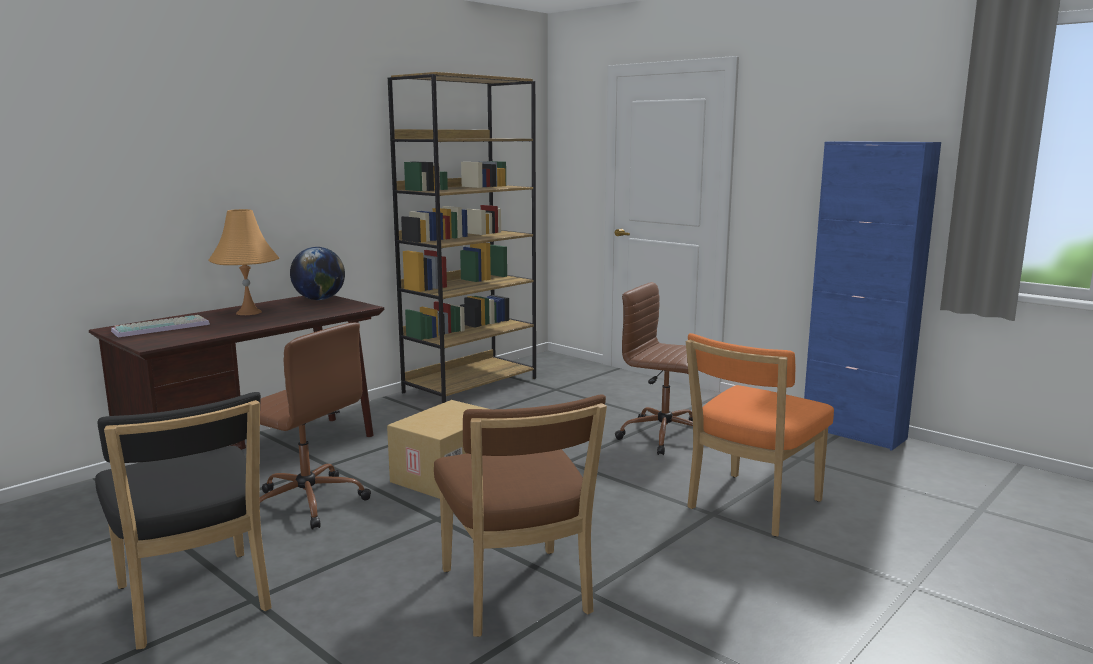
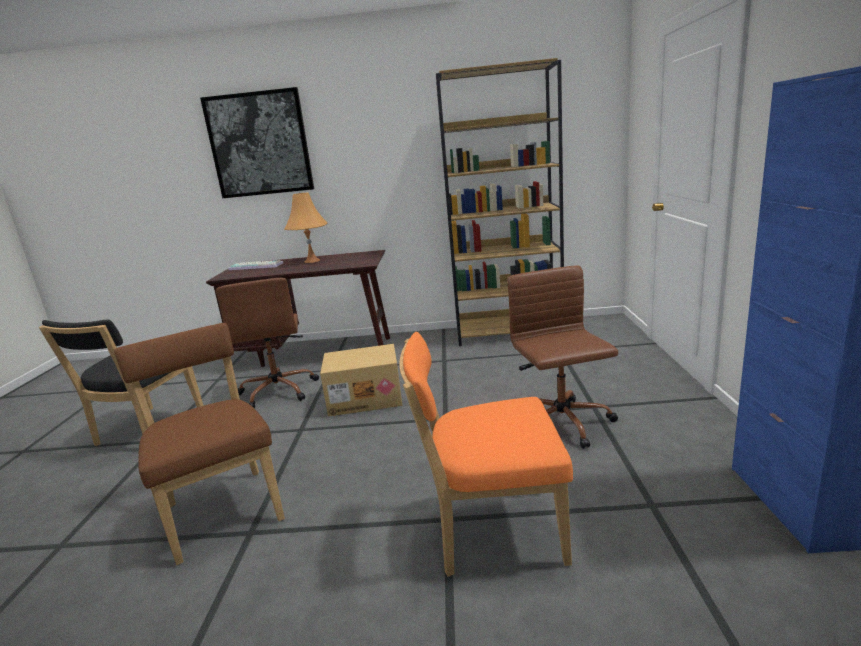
camera: 50 degrees right, 5 degrees up
globe [290,247,345,300] -> none
brown chair [434,395,607,637] -> brown chair turned 120 degrees clockwise [114,323,285,565]
none -> picture [200,87,314,198]

